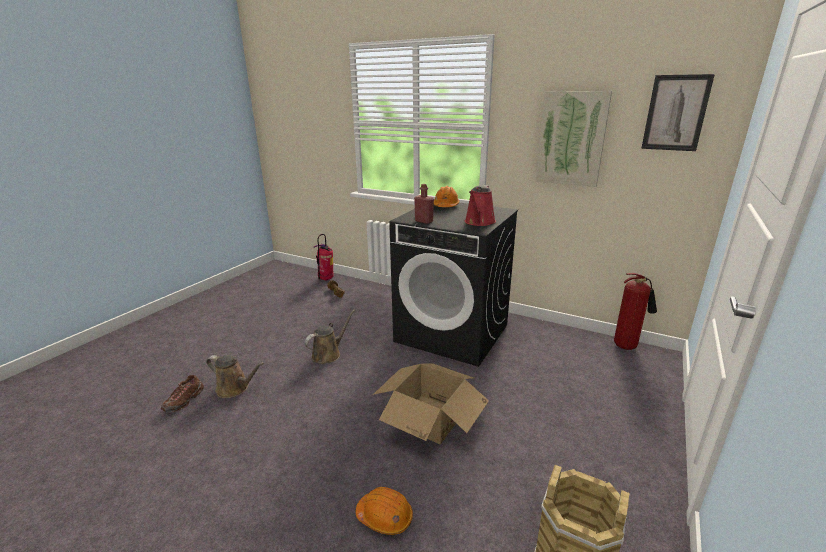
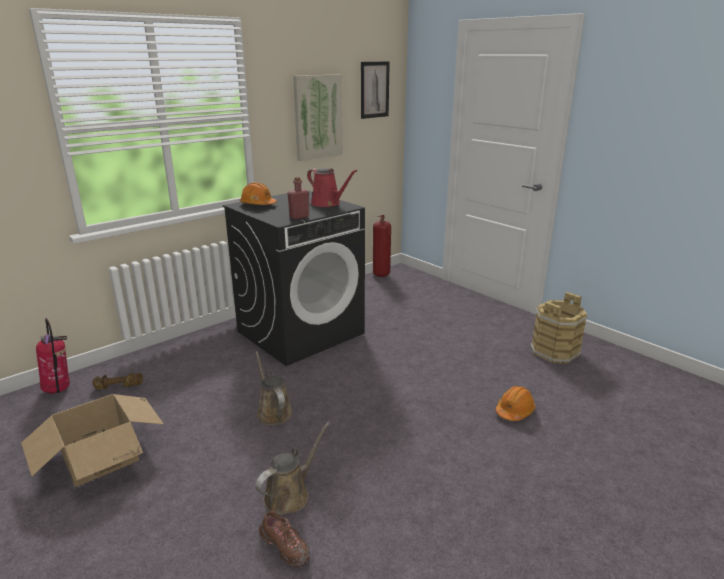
camera: 70 degrees left, 0 degrees up
cardboard box [373,364,489,444] -> cardboard box moved to [21,394,164,487]

